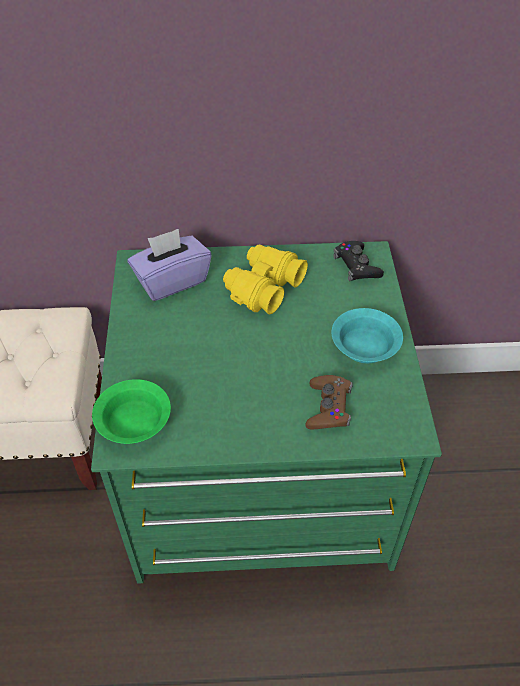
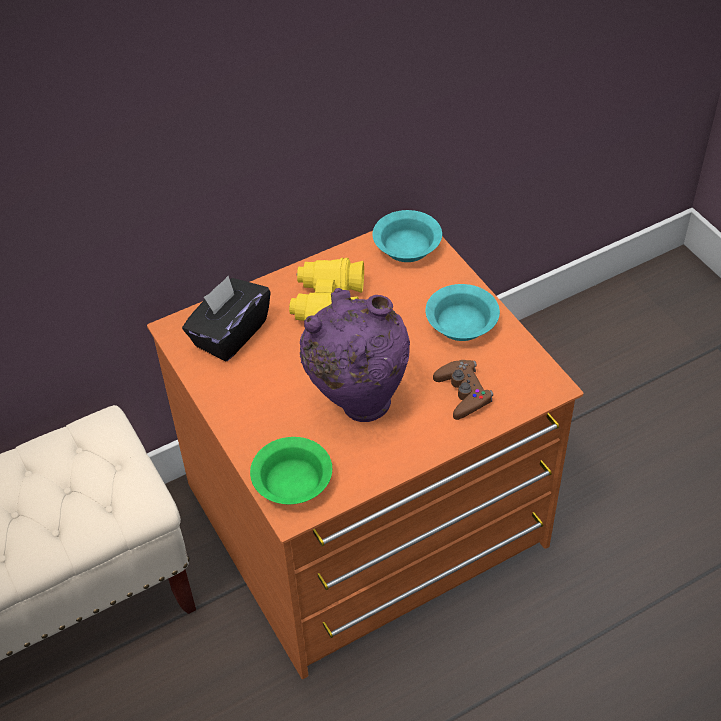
camera: 25 degrees left, 0 degrees up
green dresser [91,241,442,584] -> orange dresser [147,231,583,679]
purple tissue box [127,229,211,301] -> black tissue box [182,276,271,361]
black game controller [333,241,384,281] -> turquoise bowl [373,210,442,262]
none -> purple vase [300,288,410,422]

